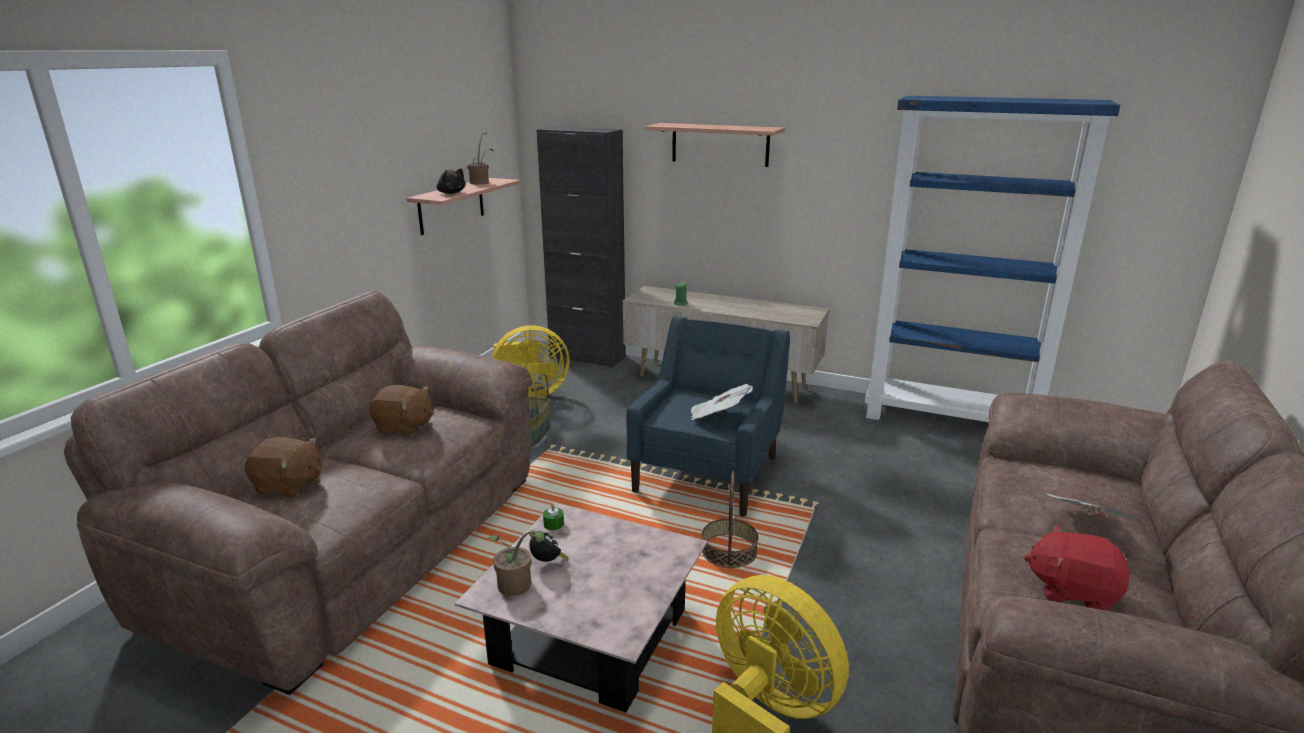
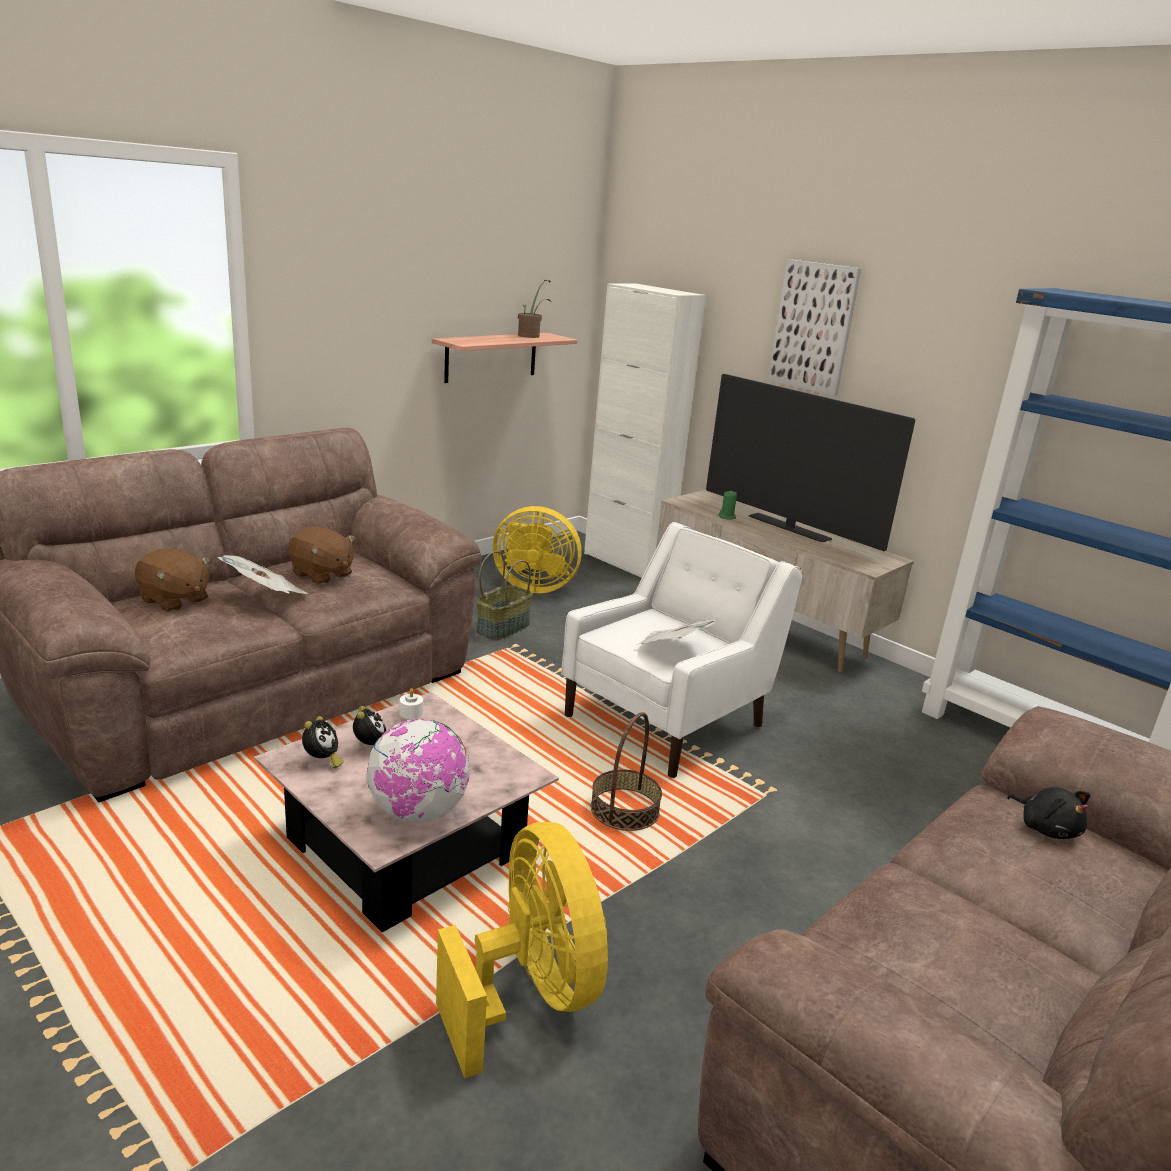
camera: 20 degrees right, 0 degrees up
black plush toy [436,168,466,194] -> black plush toy moved to [1007,787,1091,839]
potted plant [489,531,545,596] -> alarm clock [302,716,343,769]
black cabinet [537,126,626,368] -> white cabinet [584,283,706,578]
green candle [543,504,564,530] -> white candle [400,688,423,719]
blue armchair [626,316,790,517] -> white armchair [561,522,802,778]
shelf [645,123,785,167] -> picture [768,259,861,396]
red plush toy [1024,524,1129,611] -> none
newspaper [1045,493,1141,522] -> newspaper moved to [217,555,308,594]
none -> globe [367,719,470,823]
none -> television [706,374,915,551]

